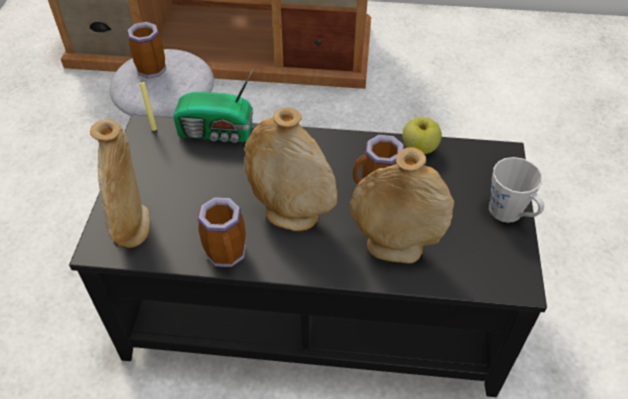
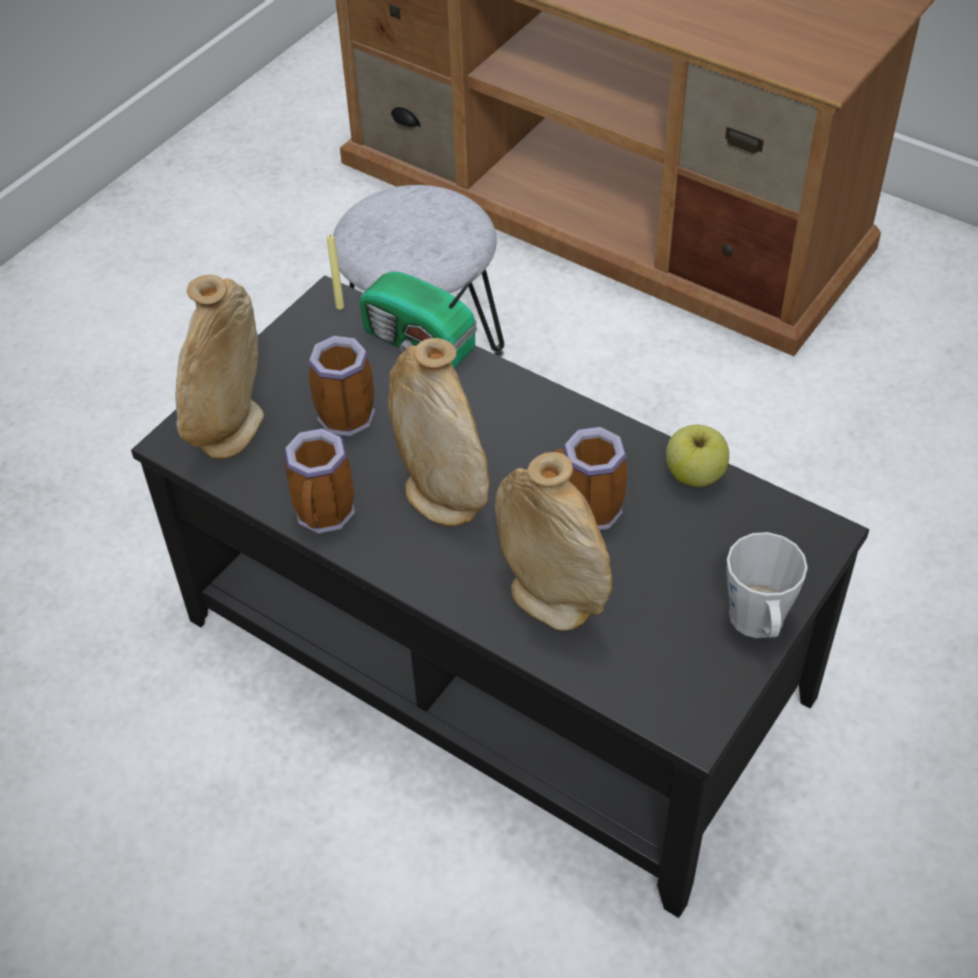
camera: 30 degrees right, 0 degrees up
mug [127,22,167,78] -> mug moved to [308,336,375,437]

